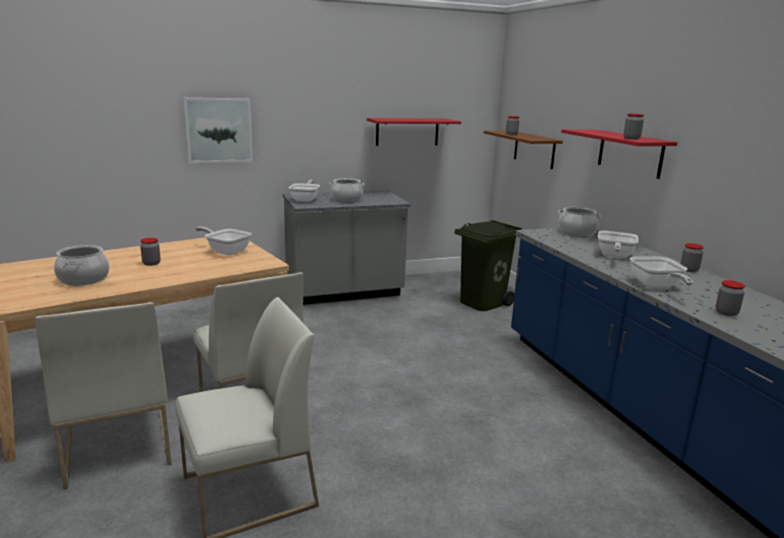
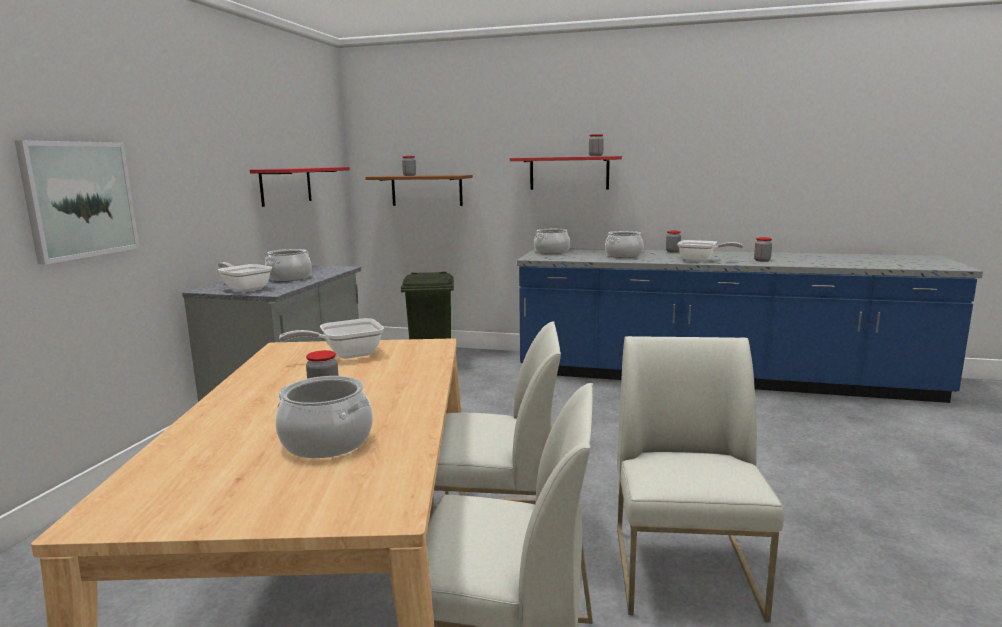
camera: 55 degrees left, 5 degrees down
frying pan [598,231,638,258] -> cooking pot [605,231,644,258]

